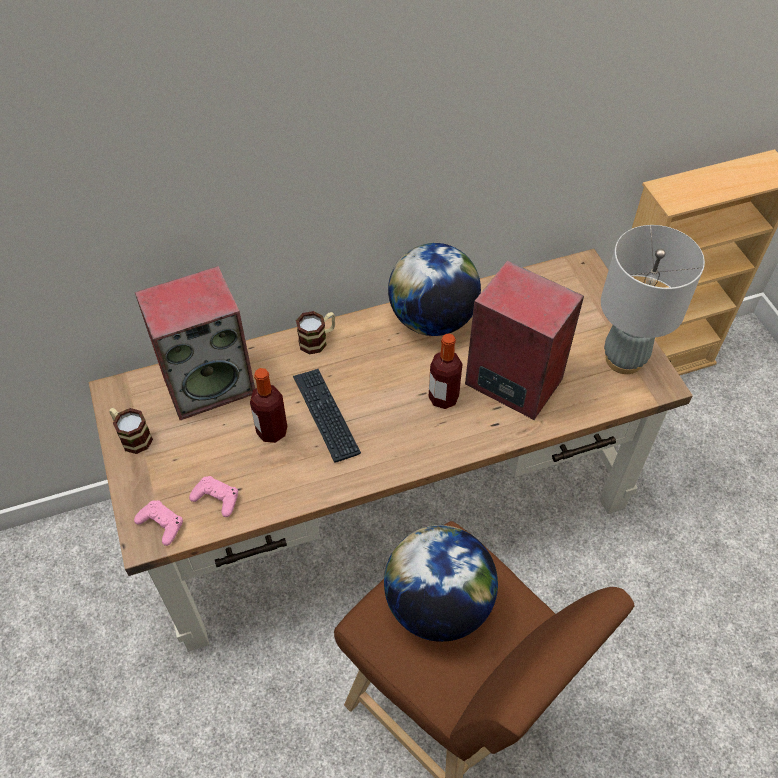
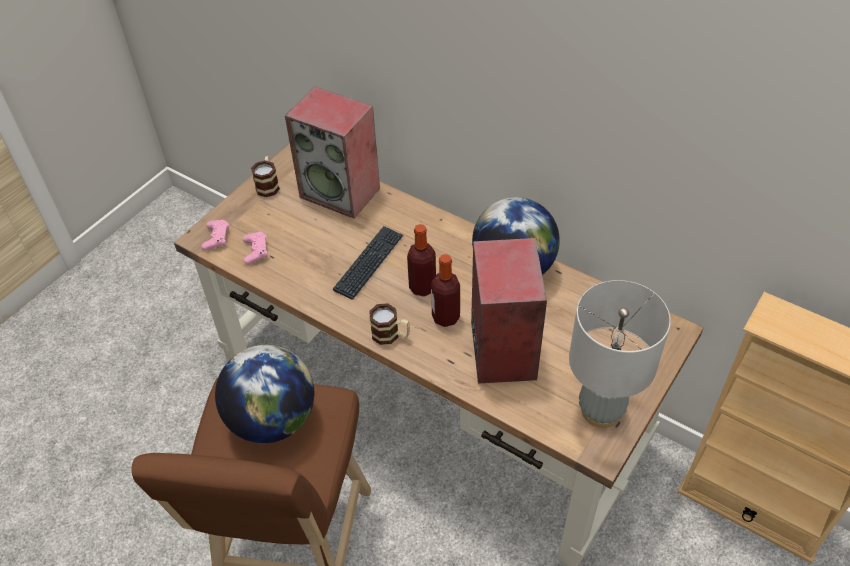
camera: 55 degrees right, 5 degrees down
bottle [250,368,287,443] -> bottle moved to [407,224,436,297]
mug [296,311,335,354] -> mug moved to [370,303,410,345]

